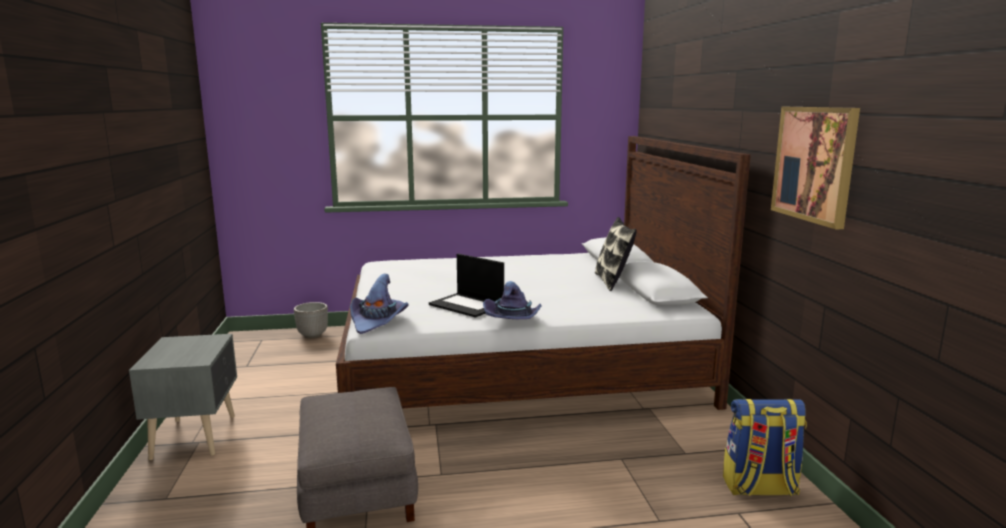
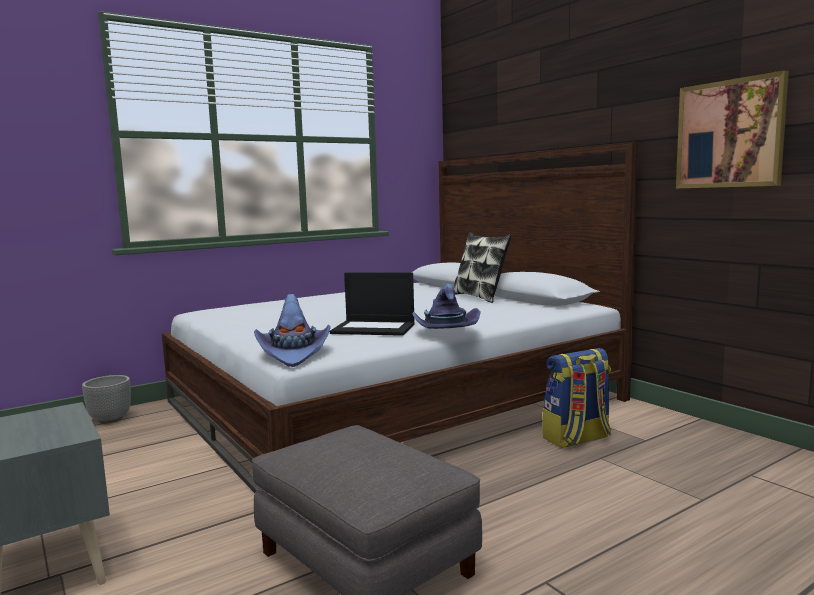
camera: 25 degrees left, 5 degrees down
backpack [723,399,807,496] -> backpack moved to [543,348,611,448]

